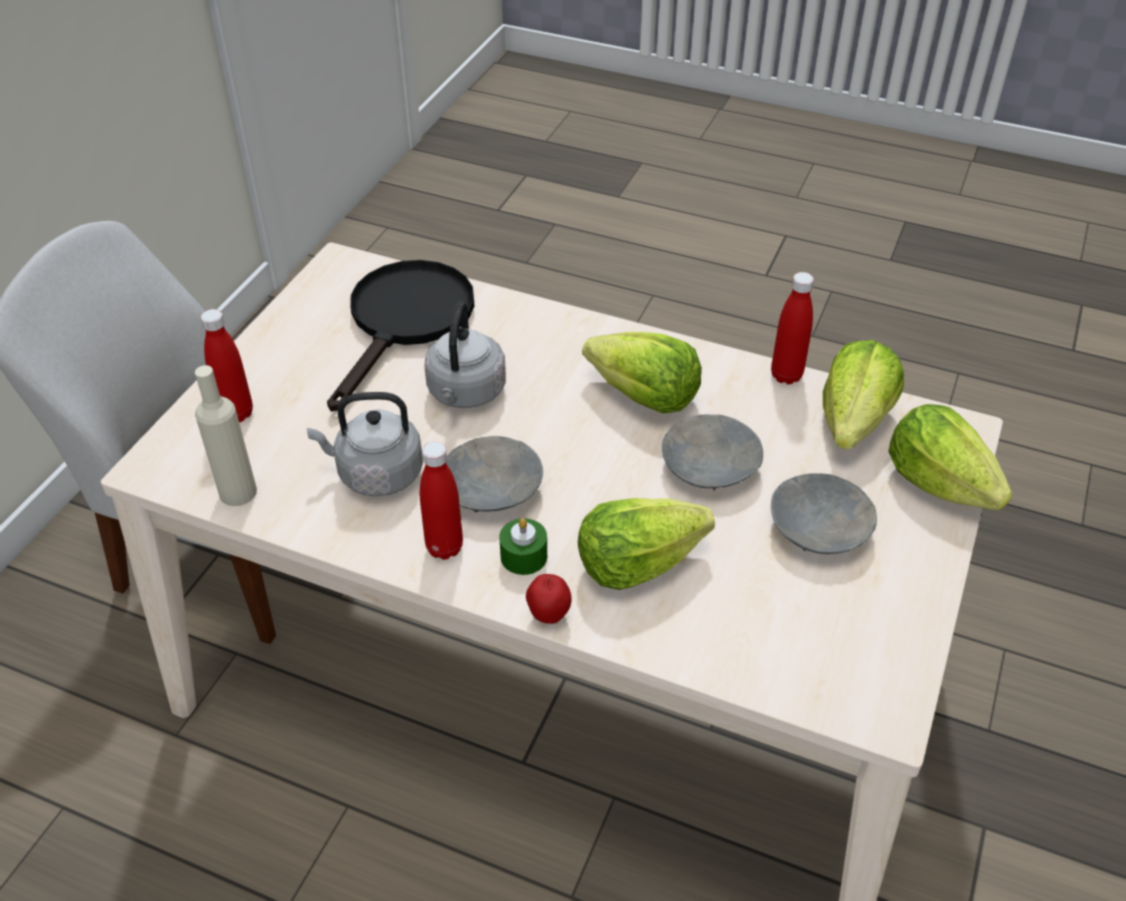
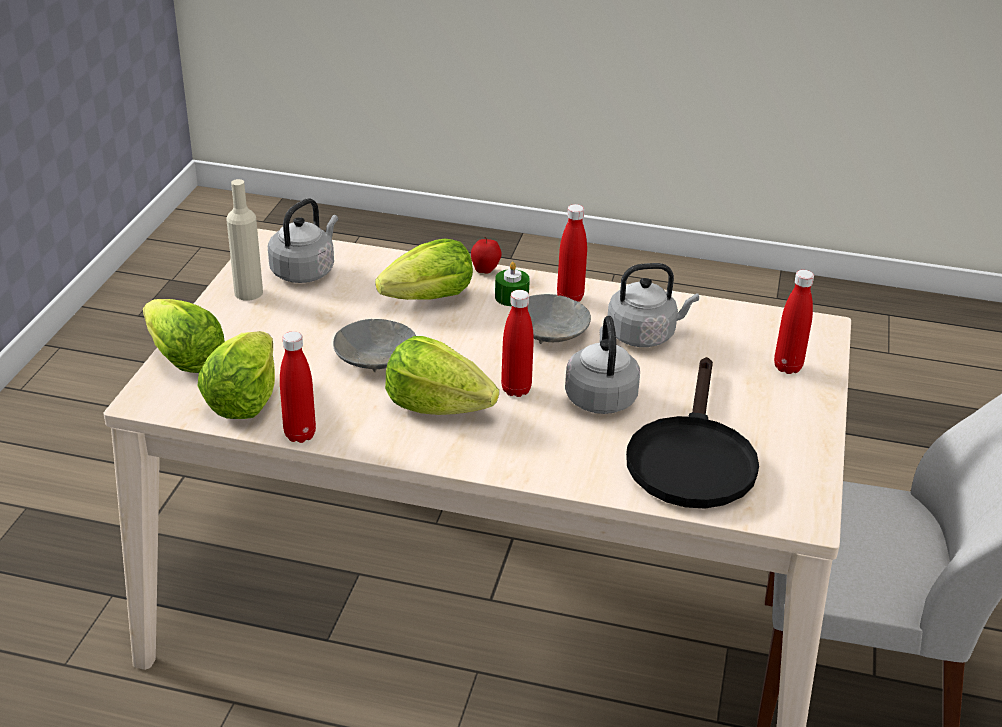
camera: 170 degrees right, 10 degrees down
beige bottle [195,365,257,506] -> beige bottle moved to [226,179,263,301]
grey bowl [771,473,877,554] -> none
none -> grey kettle [268,198,338,283]
none -> red bottle [501,290,534,397]

